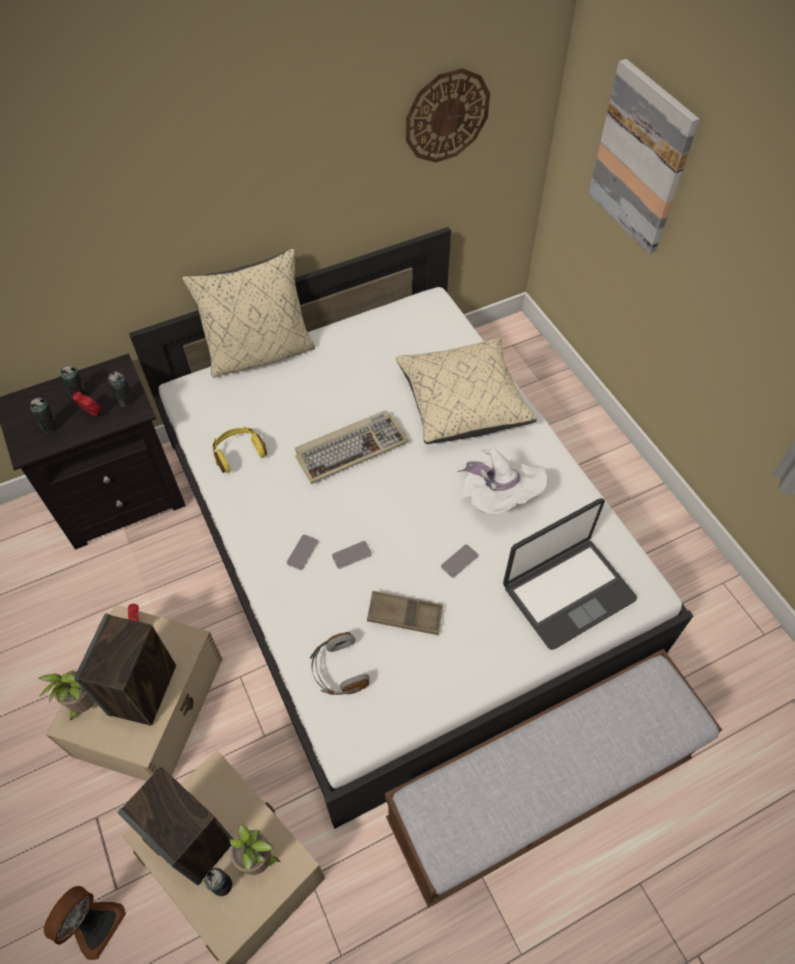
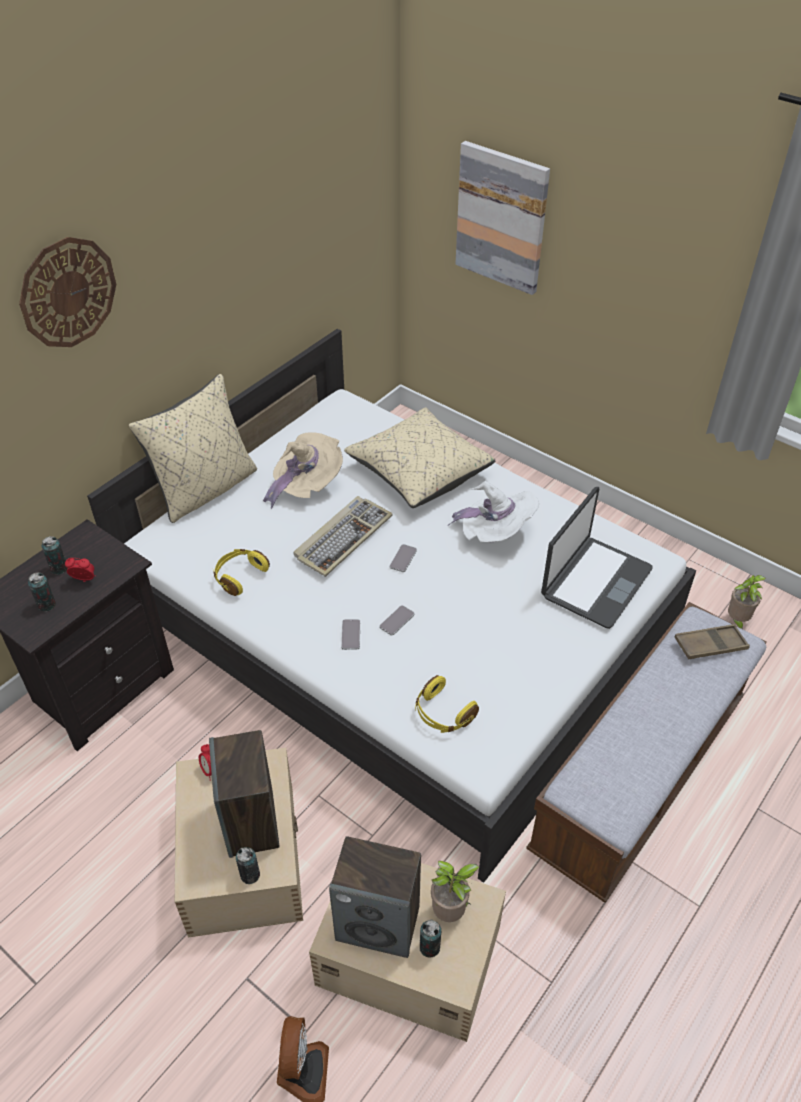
camera: 25 degrees left, 10 degrees down
potted plant [38,669,95,720] -> potted plant moved to [728,575,766,629]
can [108,371,134,407] -> can moved to [236,847,260,884]
grey headphones [310,632,369,695] -> yellow headphones [415,675,479,733]
brown tray [367,591,443,635] -> brown tray moved to [675,624,750,659]
wall clock [406,68,490,163] -> wall clock moved to [19,237,116,347]
phone [441,544,478,578] -> phone moved to [389,544,417,572]
none -> beige hat [263,433,343,509]

